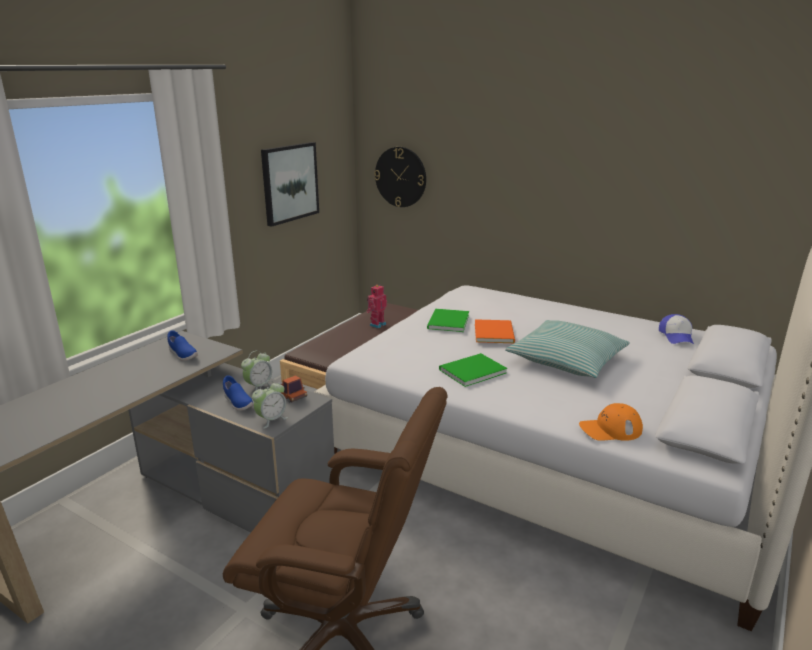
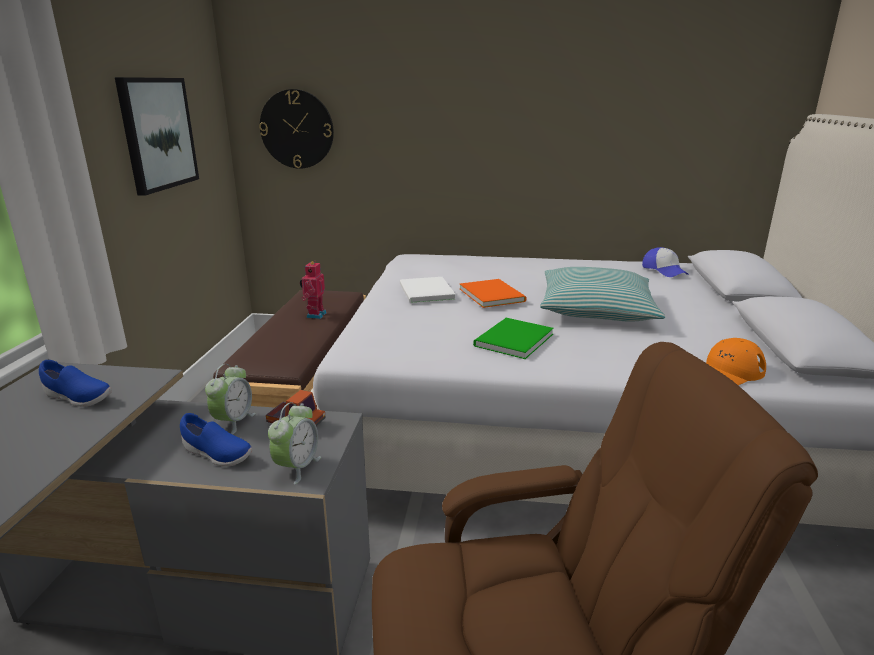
camera: 25 degrees left, 0 degrees up
green book [427,309,469,332] -> white book [400,277,456,303]

